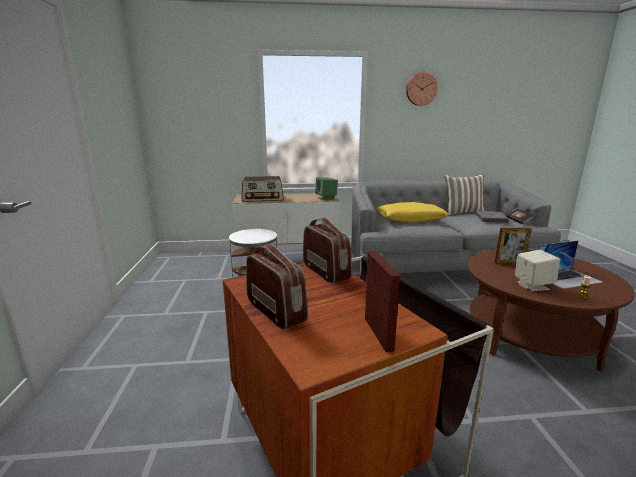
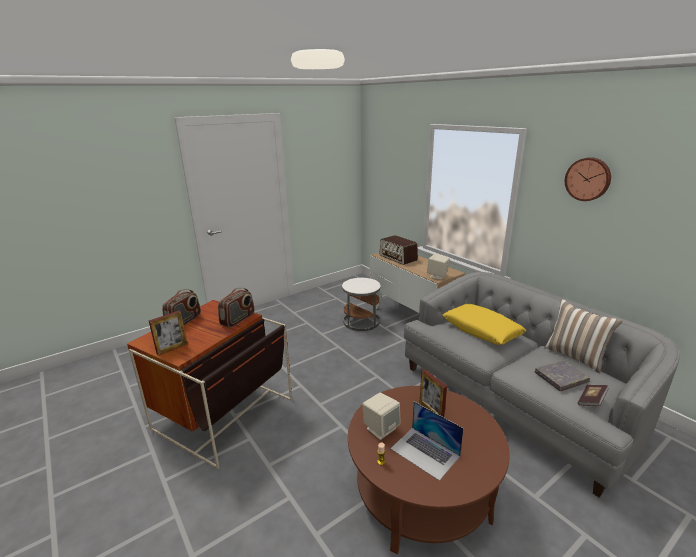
camera: 60 degrees right, 5 degrees up
green speaker [315,177,338,200] -> beige speaker [427,254,450,280]

